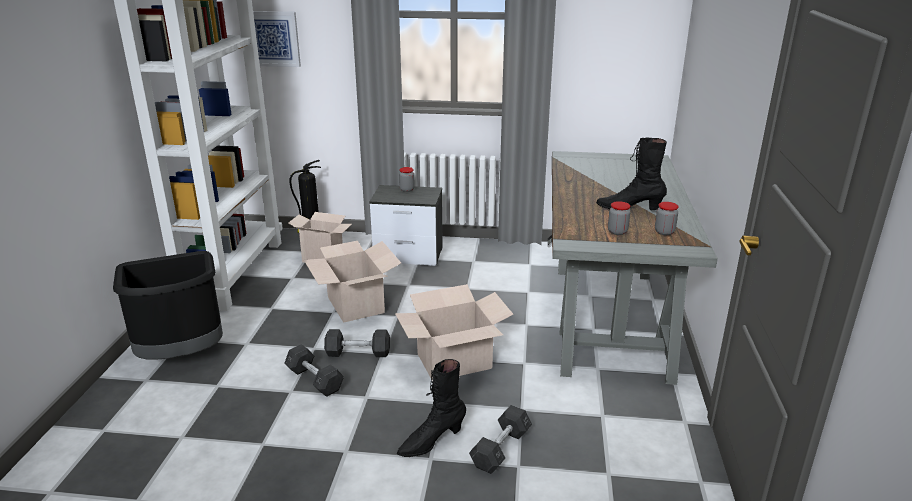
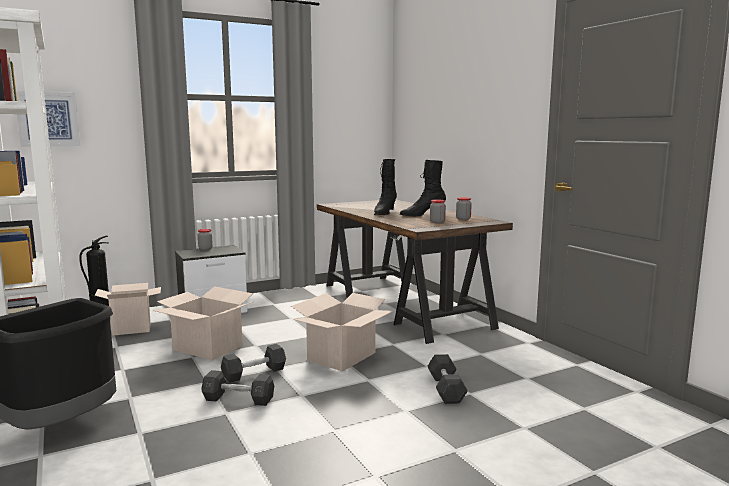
camera: 35 degrees left, 15 degrees down
black boot [397,359,466,457] -> black boot moved to [374,159,397,215]
grey desk [548,151,718,385] -> brown desk [317,200,513,344]

